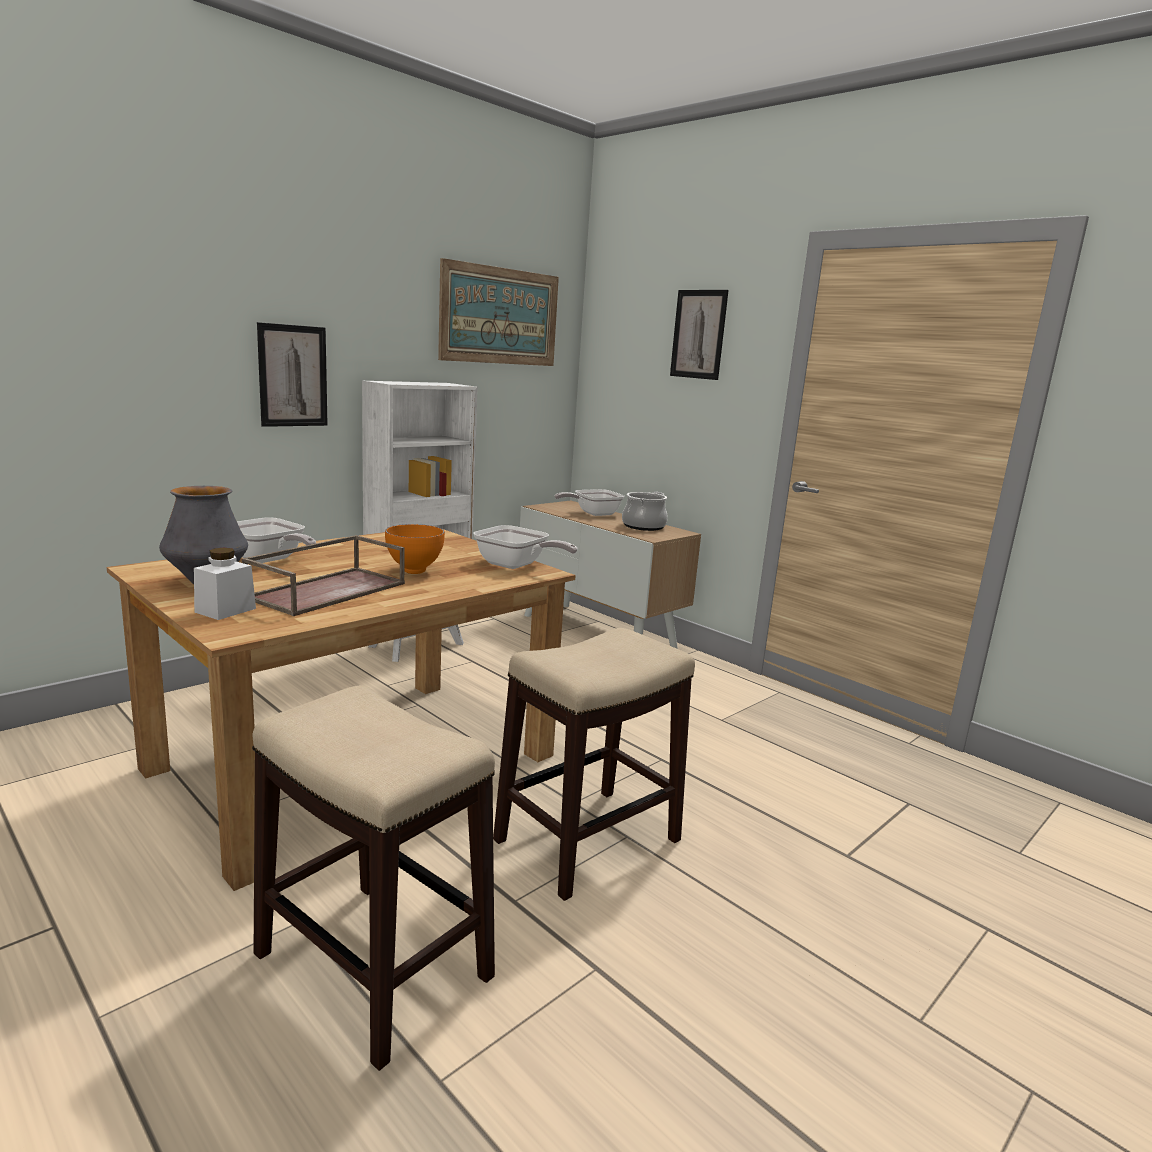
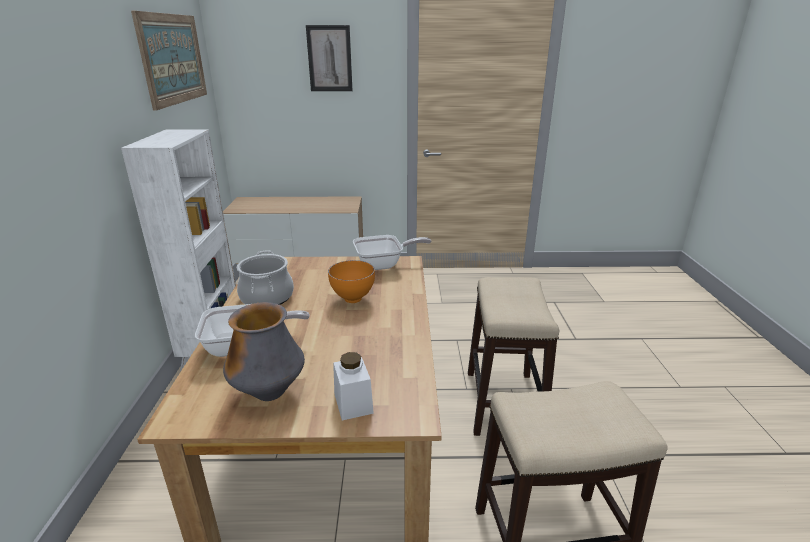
camera: 45 degrees left, 10 degrees up
brown tray [242,535,405,616] -> none
picture [257,322,328,427] -> none
frying pan [555,489,624,516] -> none
cooking pot [622,492,668,531] -> cooking pot moved to [237,251,294,305]

